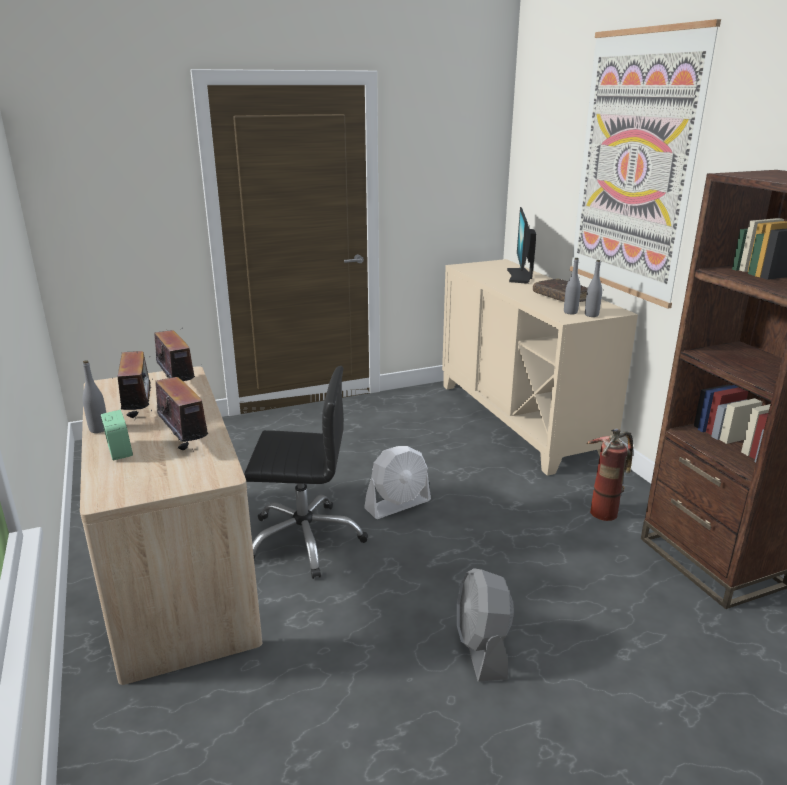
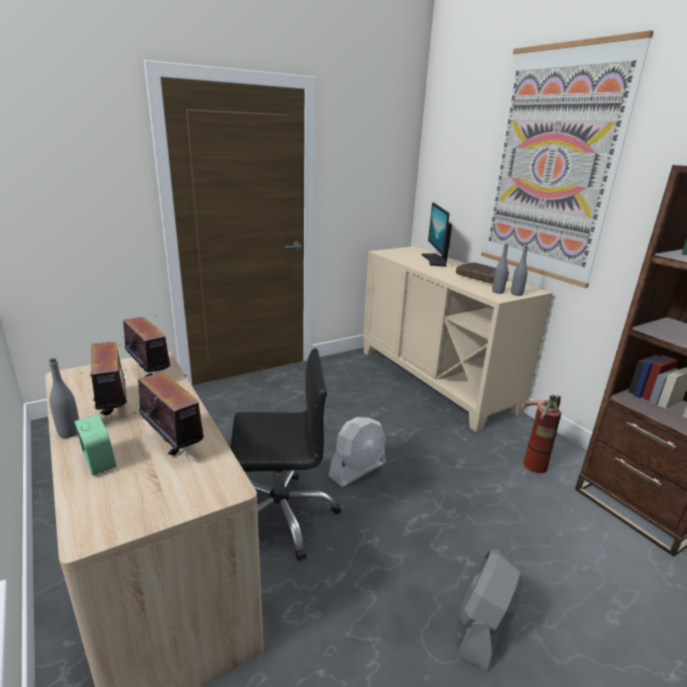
camera: 10 degrees left, 0 degrees up
grey fan [457,568,514,682] -> grey fan turned 45 degrees clockwise [458,550,523,671]

